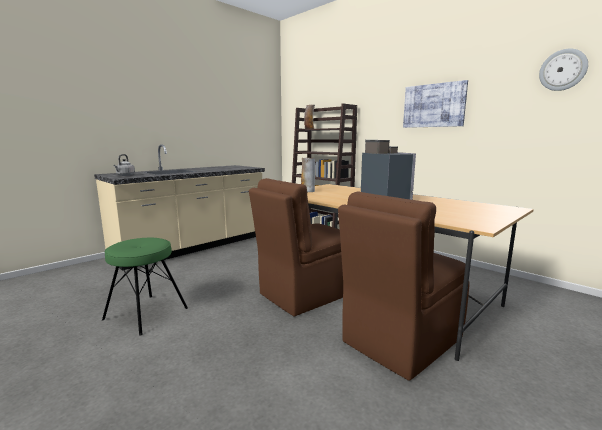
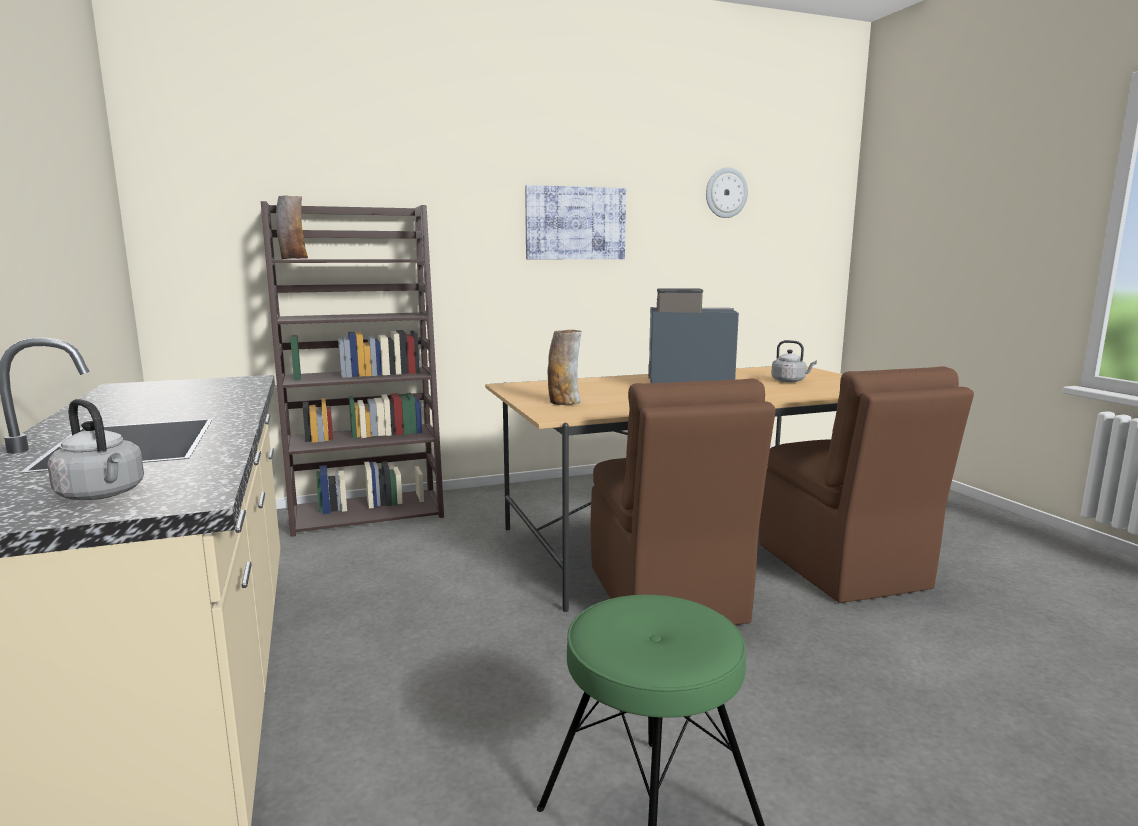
camera: 65 degrees left, 0 degrees up
none -> grey kettle [771,340,817,382]

